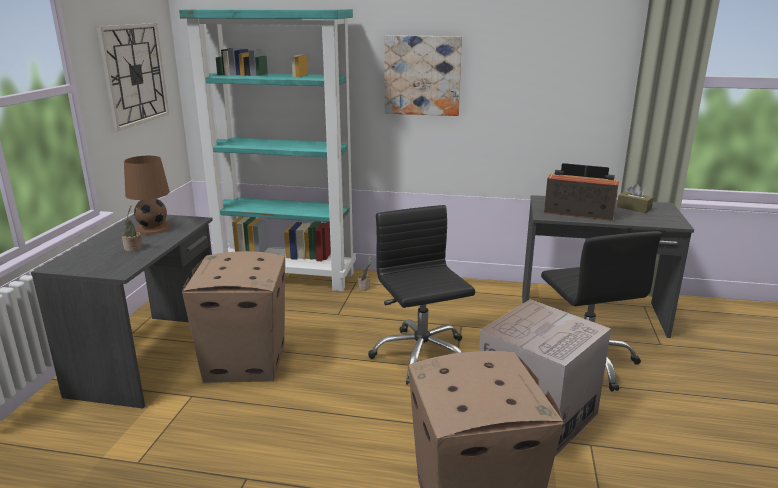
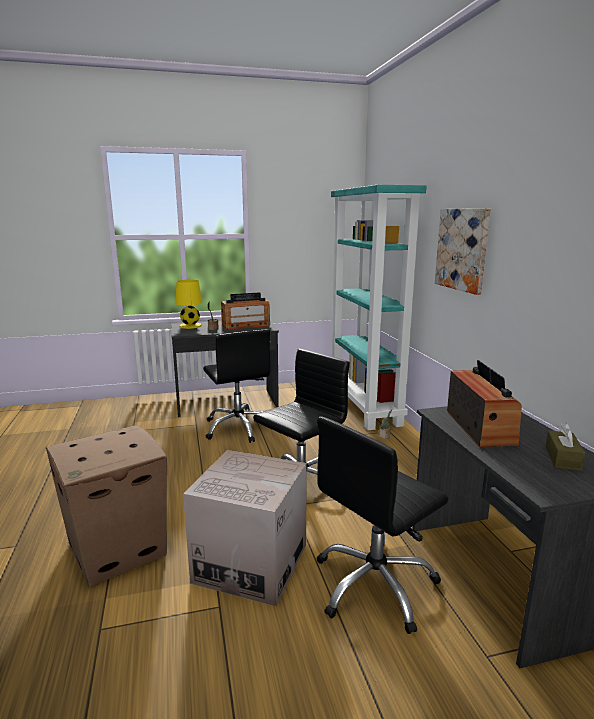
camera: 65 degrees right, 5 degrees down
wall clock [97,23,169,131] -> none
brown table lamp [124,156,171,235] -> radio [221,292,270,330]
cardboard box [182,251,285,383] -> black office chair [203,329,270,443]
none -> yellow table lamp [175,280,202,329]

